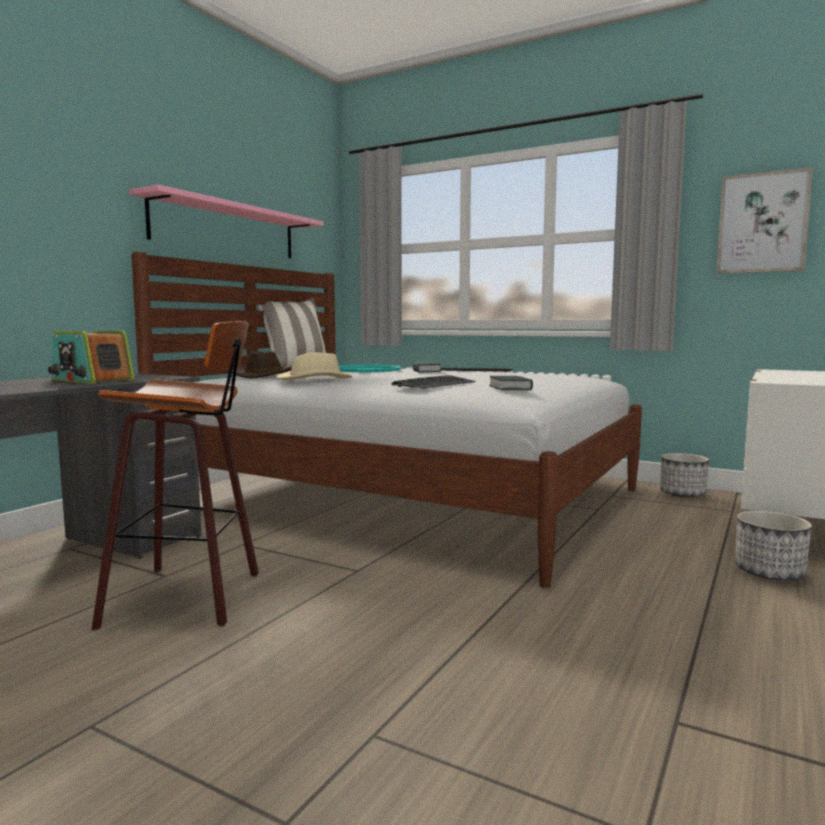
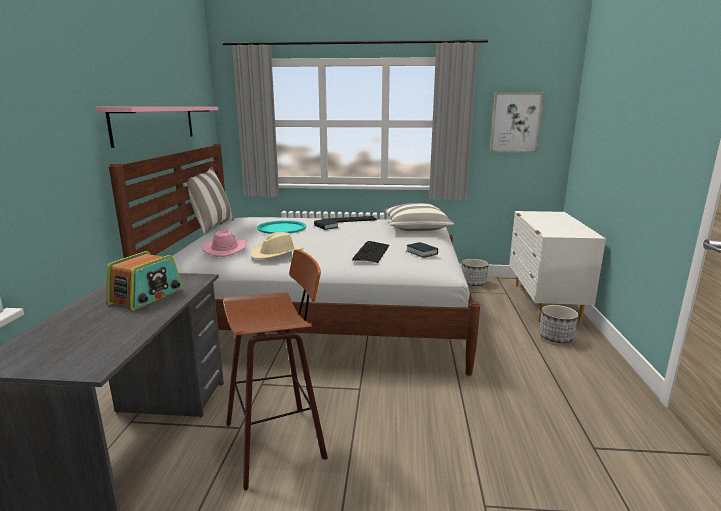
camera: 25 degrees left, 10 degrees up
radio [48,331,134,384] -> radio turned 75 degrees counterclockwise [106,251,183,311]
brown hat [232,351,292,379] -> pink hat [201,230,247,257]
none -> pillow [383,203,454,231]

